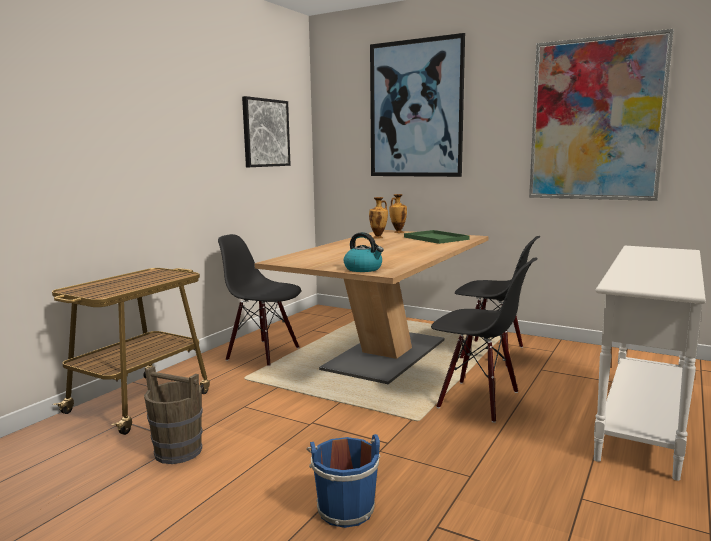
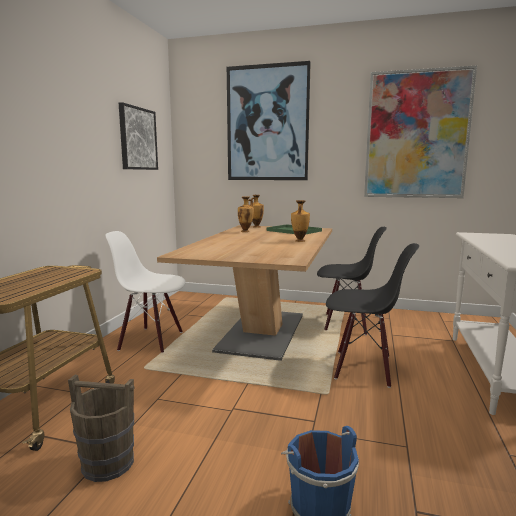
camera: 15 degrees left, 0 degrees up
black chair [218,234,301,366] -> white chair [106,231,186,353]
kettle [344,232,384,272] -> none
none -> vase [291,200,310,242]

